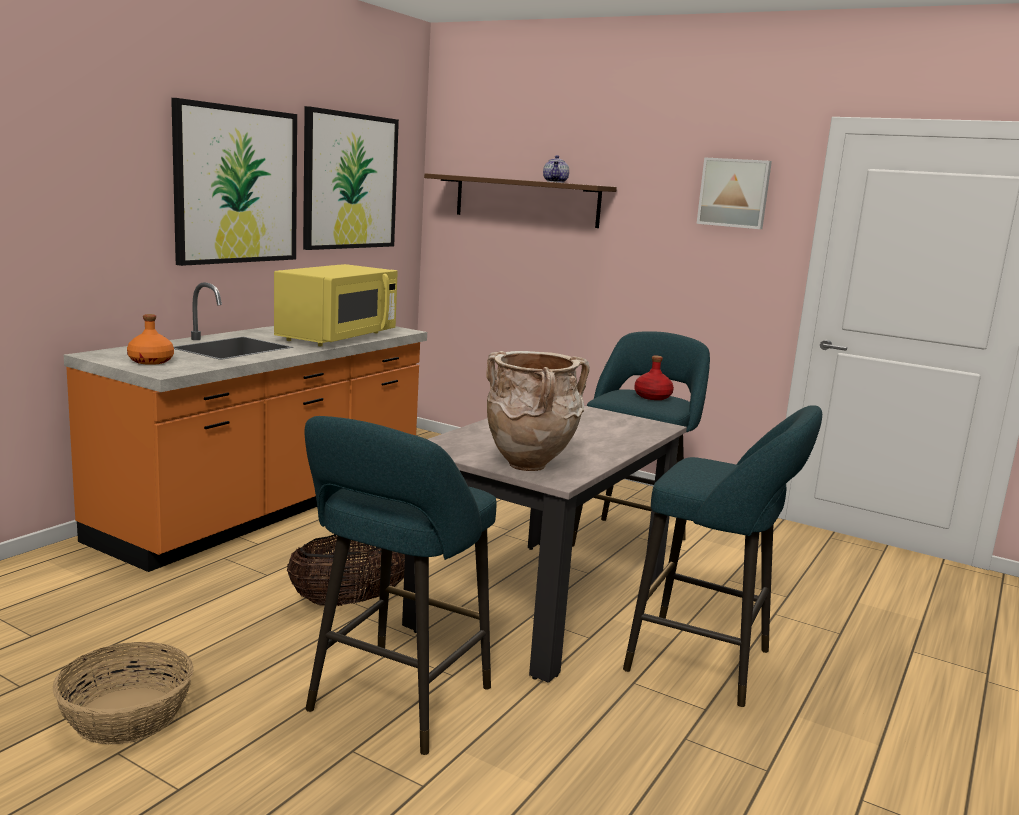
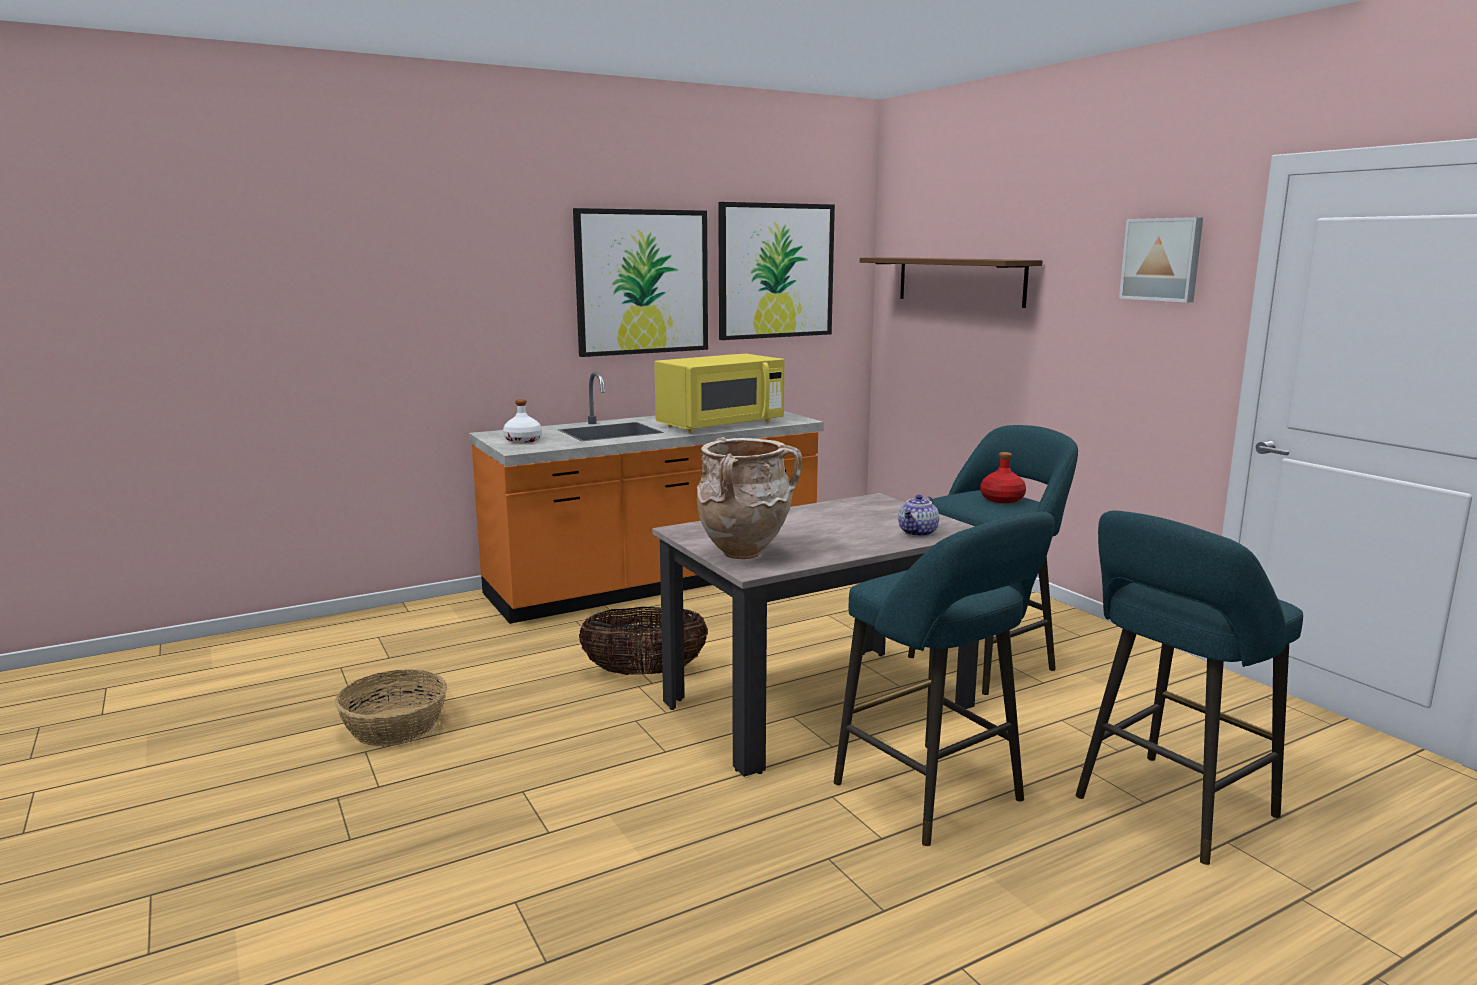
camera: 30 degrees right, 0 degrees up
orange bottle [127,314,174,365] -> white bottle [503,399,542,443]
turquoise stool [305,416,497,755] -> turquoise stool moved to [1076,510,1303,865]
teapot [543,155,569,183] -> teapot moved to [898,495,939,537]

